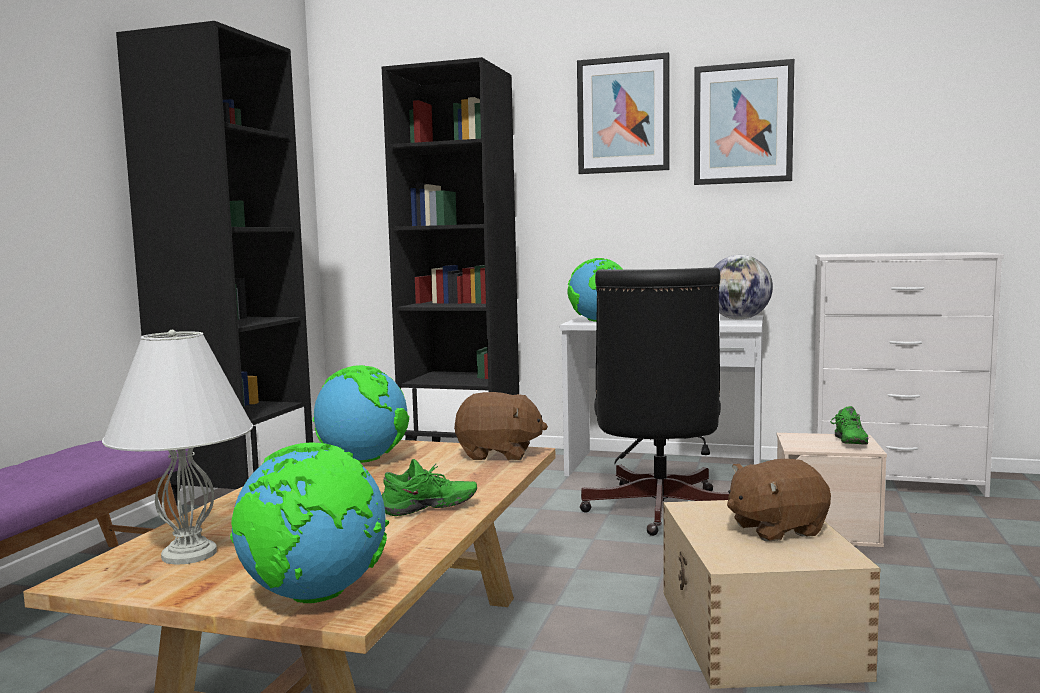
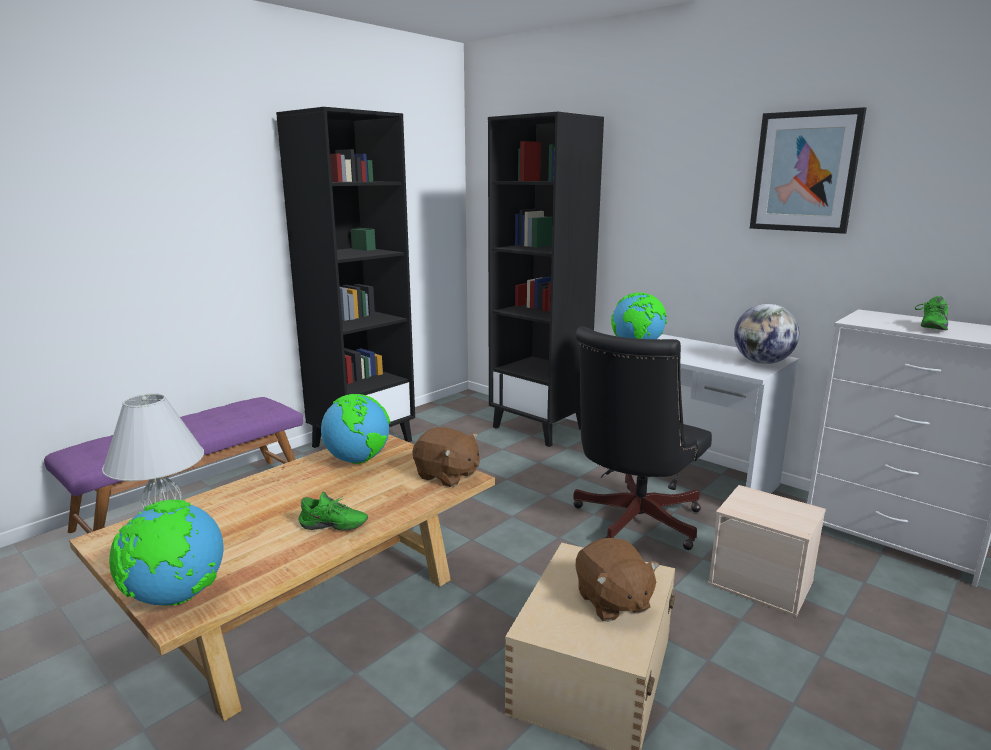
camera: 25 degrees right, 10 degrees up
picture [577,52,670,174] -> none
brown plush toy [727,459,831,541] -> brown plush toy turned 120 degrees counterclockwise [575,538,660,622]
green shoe [830,406,868,445] -> green shoe moved to [915,296,948,330]

